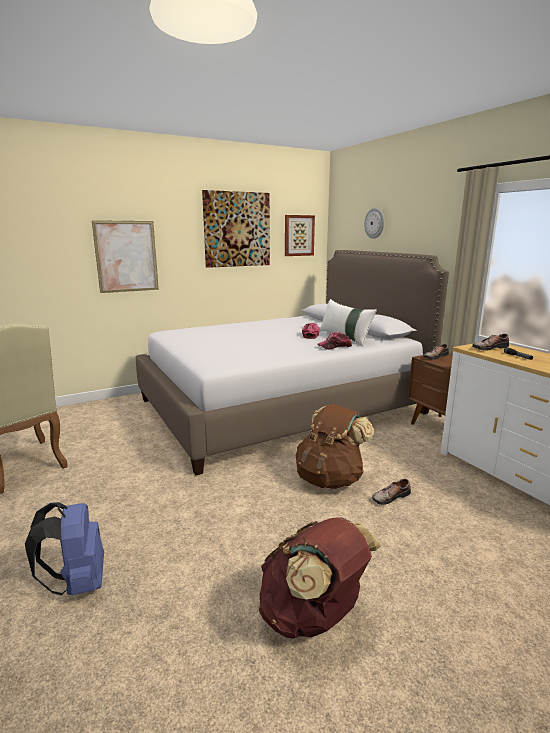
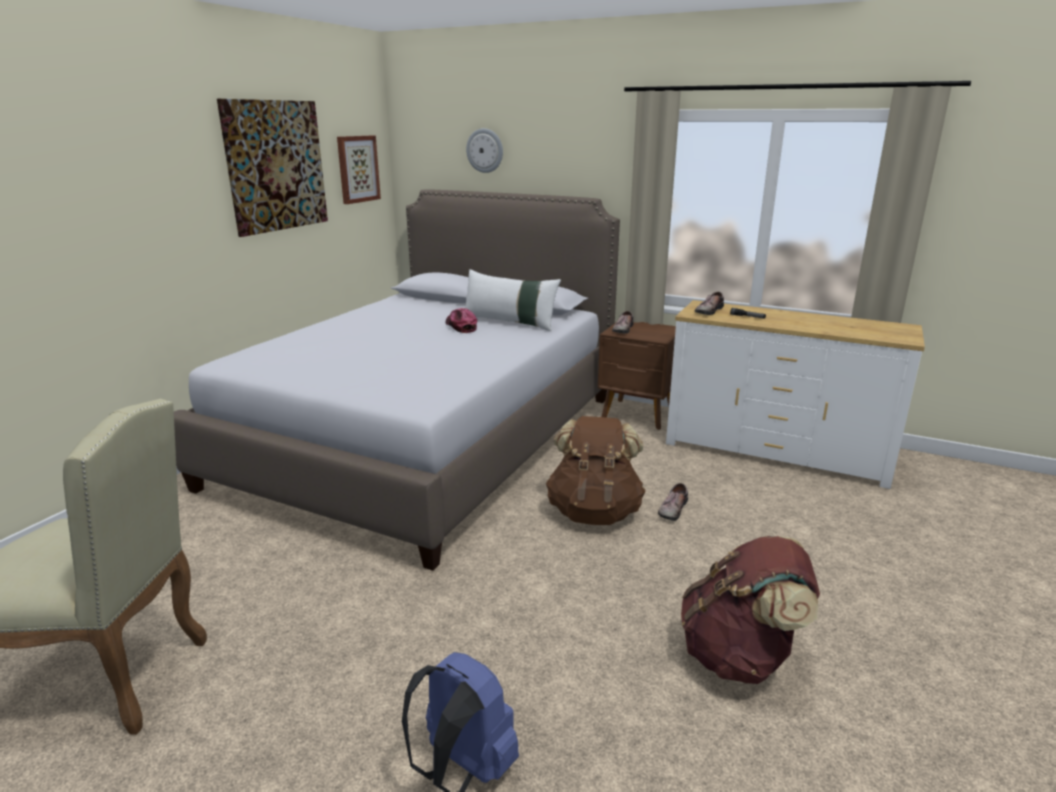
camera: 35 degrees left, 5 degrees up
picture [92,220,159,293] -> none
cap [317,332,352,350] -> none

